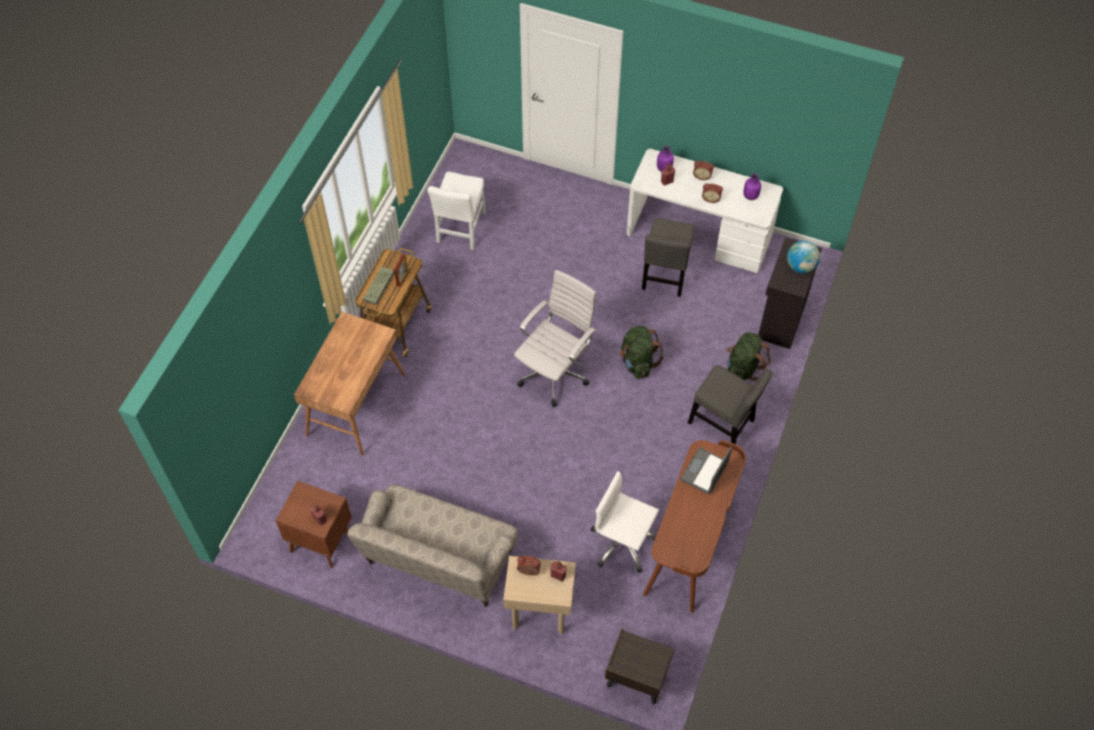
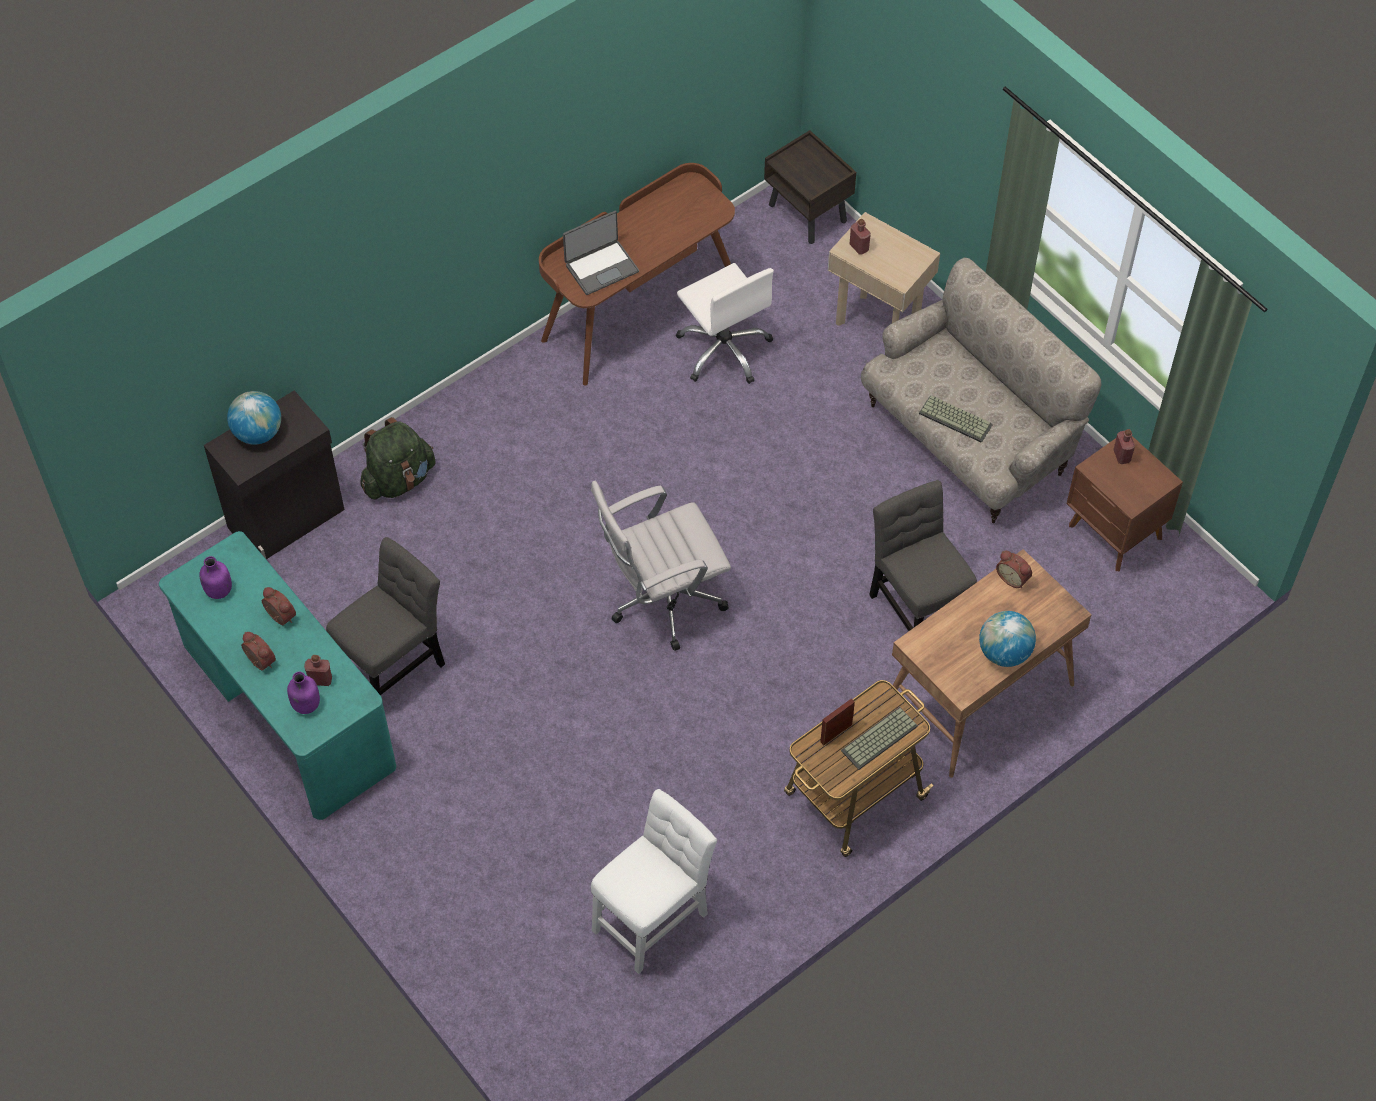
camera: 150 degrees left, 0 degrees up
alarm clock [517,556,541,575] -> alarm clock moved to [996,551,1032,588]
green backpack [619,326,664,379] -> none
white desk [626,149,783,273] -> turquoise desk [159,531,396,820]
grey chair [688,365,772,444] -> grey chair moved to [869,480,977,631]
none -> keyboard [919,395,993,443]
none -> globe [979,611,1036,667]

